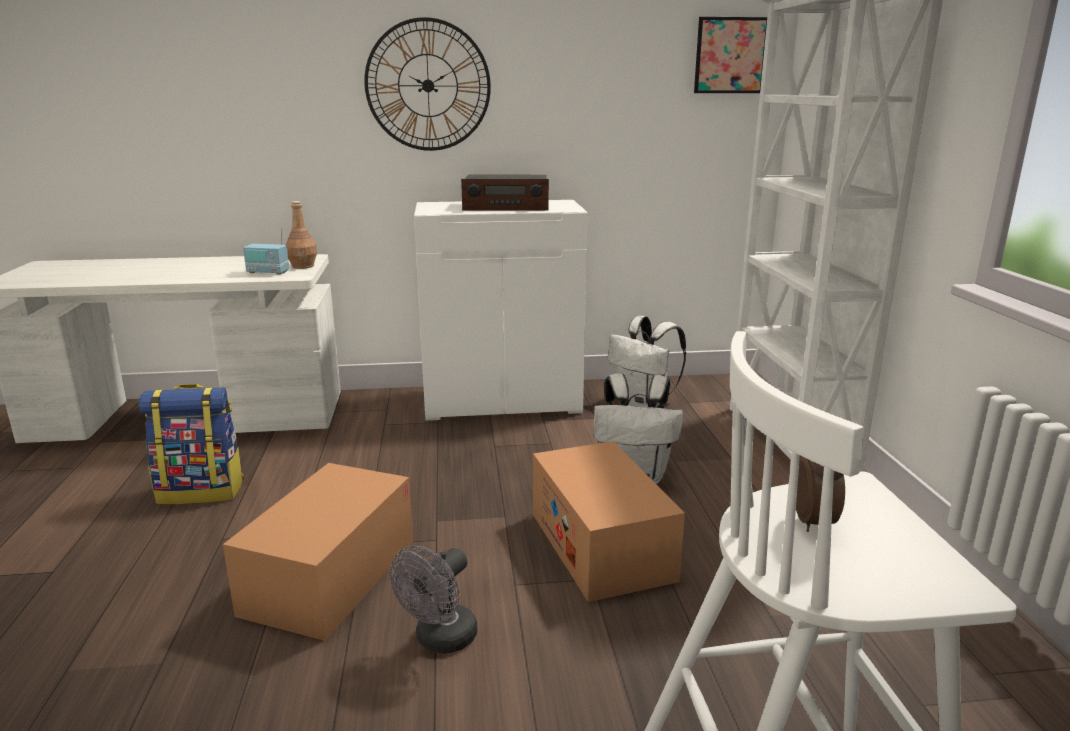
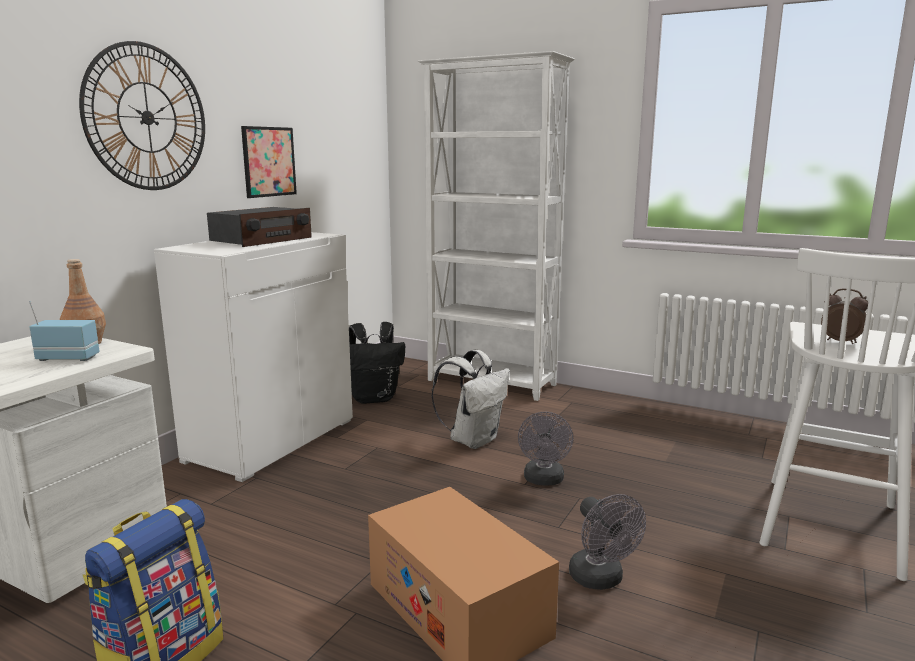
camera: 55 degrees left, 5 degrees down
radio [243,228,289,275] -> radio turned 135 degrees counterclockwise [29,301,99,361]
cardboard box [533,441,685,602] -> grey fan [518,412,573,485]
white backpack [608,316,686,407] -> black backpack [349,322,405,404]
picture [694,17,767,93] -> picture moved to [241,126,297,198]

